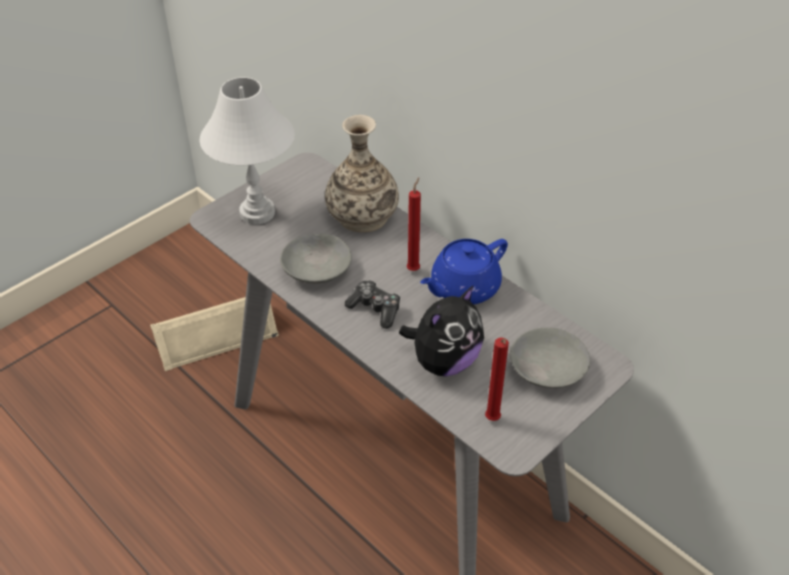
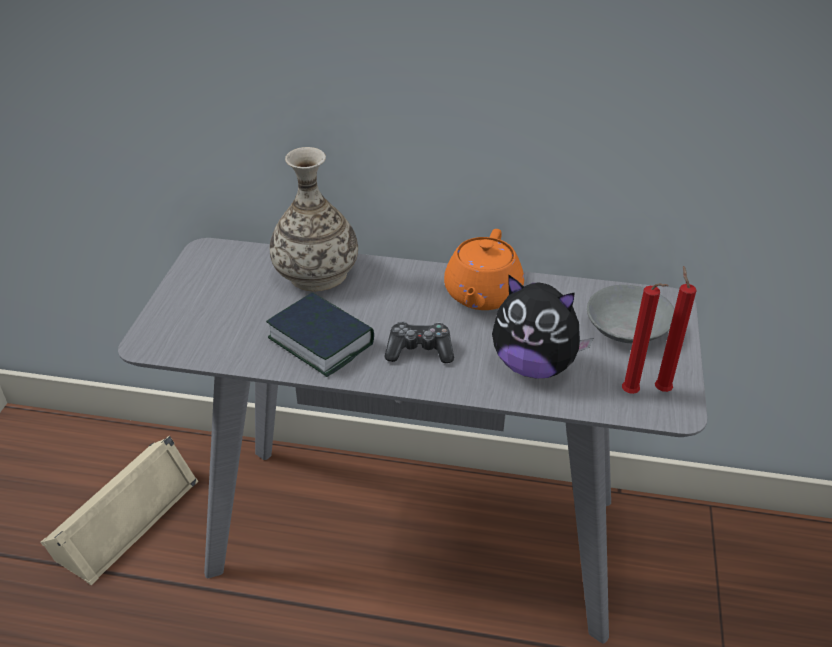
camera: 35 degrees left, 5 degrees down
white table lamp [200,77,295,225] -> none
grey bowl [280,234,352,284] -> book [266,292,374,377]
plush toy [399,285,484,376] -> plush toy turned 105 degrees clockwise [492,274,593,379]
red candle [406,177,421,271] -> red candle moved to [655,266,697,392]
blue teapot [420,239,508,304] -> orange teapot [444,229,524,310]

